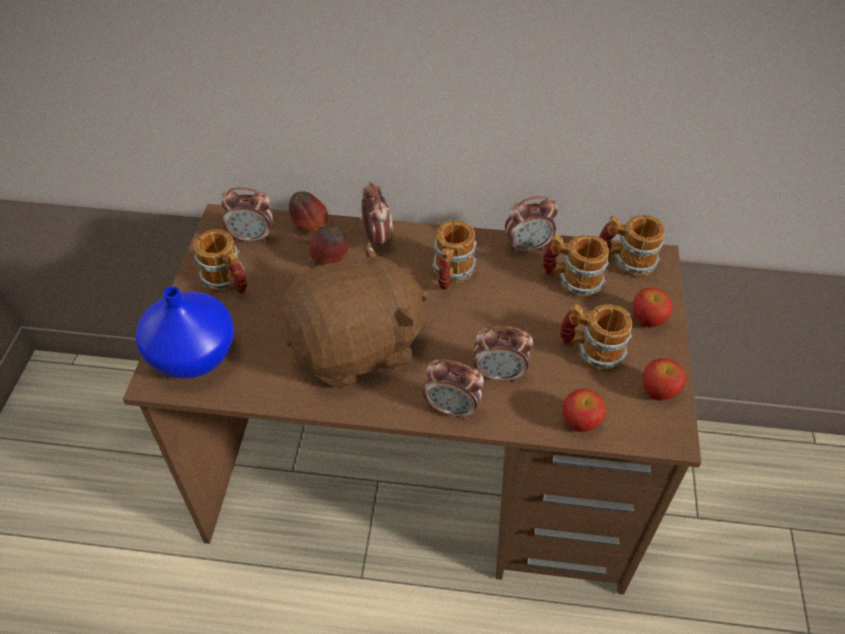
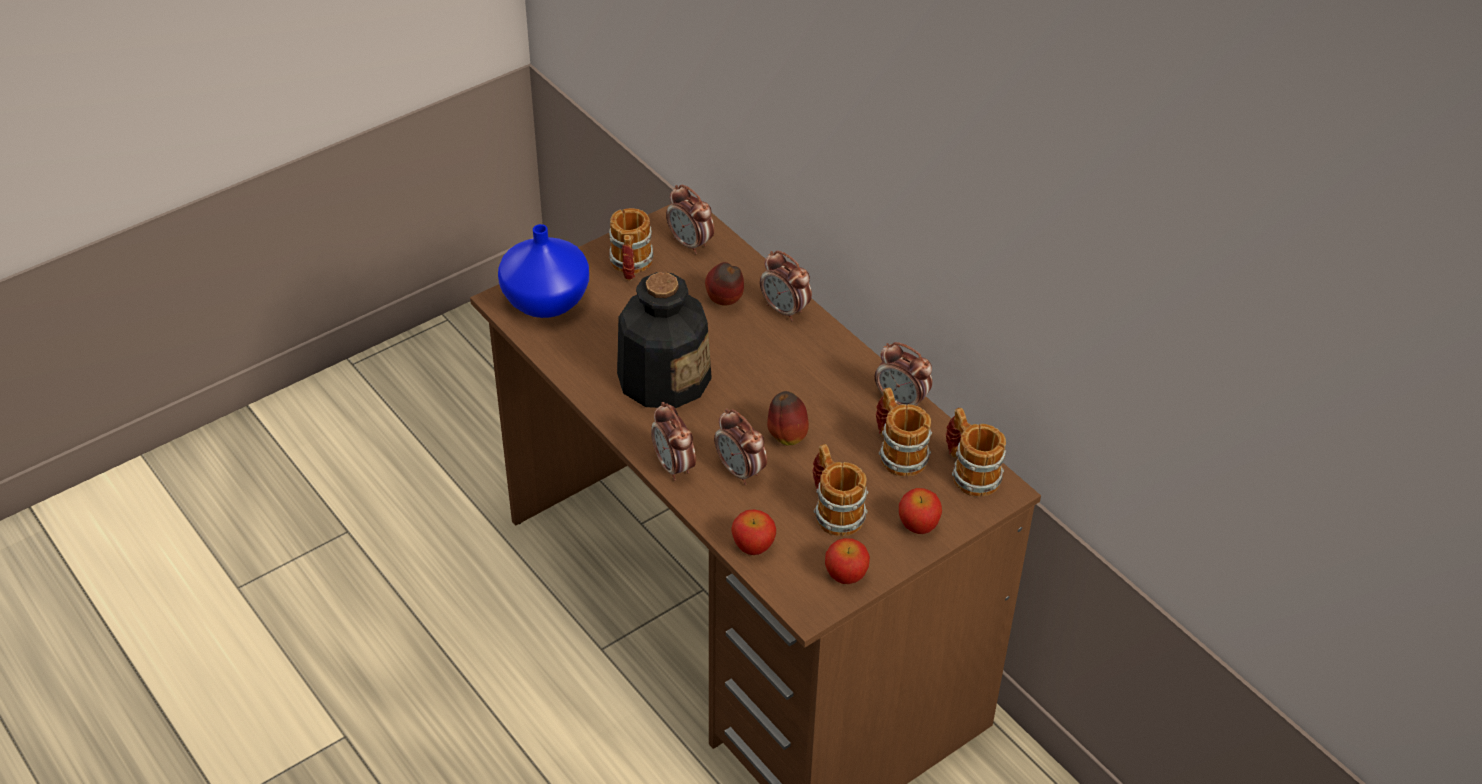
camera: 45 degrees right, 5 degrees down
brown plush toy [282,242,429,388] -> bottle [617,272,712,408]
apple [289,191,328,234] -> apple moved to [767,391,809,445]
alarm clock [362,182,393,249] -> alarm clock turned 105 degrees clockwise [760,251,812,321]
mug [432,220,477,290] -> none

